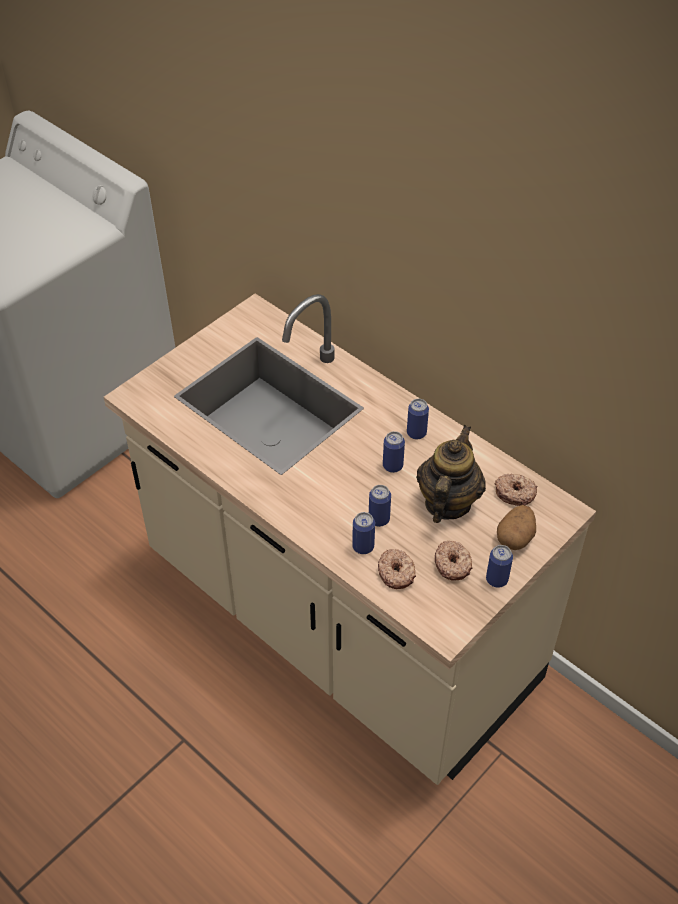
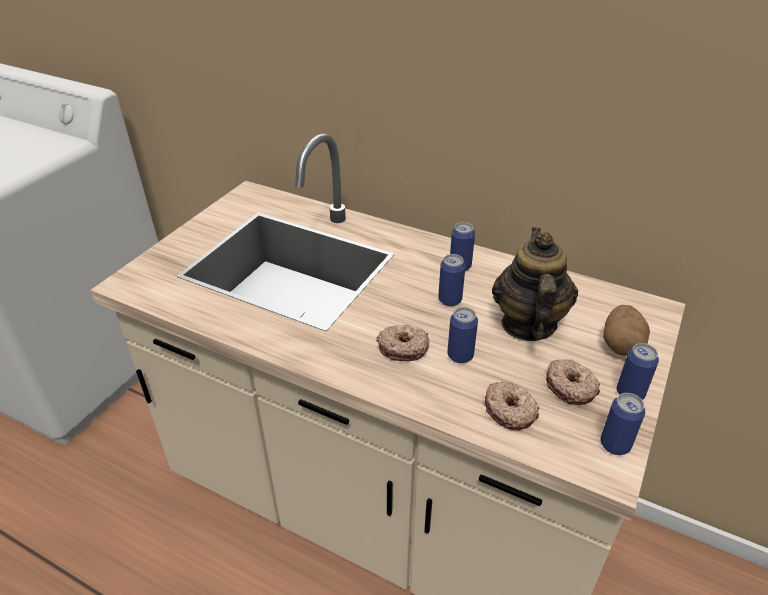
camera: 15 degrees left, 10 degrees down
can [352,512,375,554] -> can moved to [600,393,645,455]
donut [495,474,538,506] -> donut moved to [376,325,429,361]

